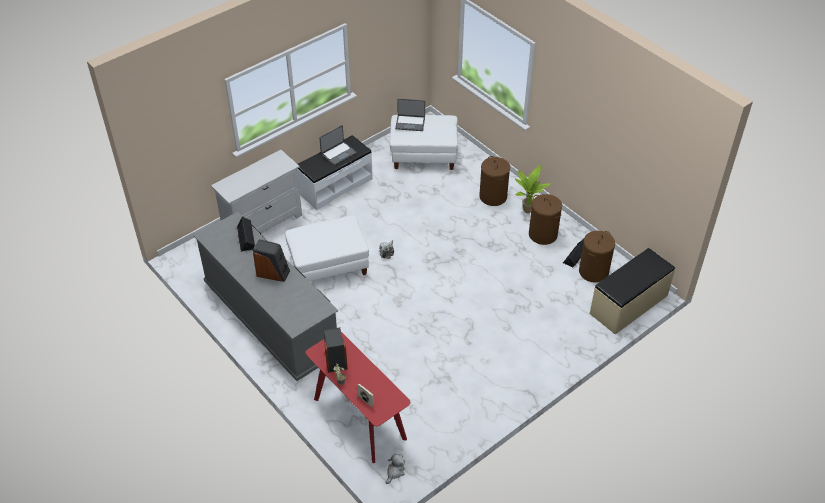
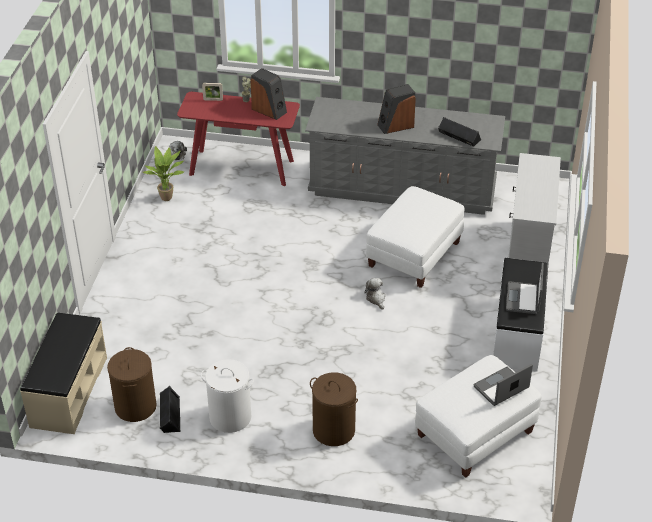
camera: 140 degrees right, 5 degrees down
potted plant [515,165,551,213] -> potted plant moved to [143,146,185,201]
brown laundry basket [529,194,562,245] -> white laundry basket [201,359,254,433]

